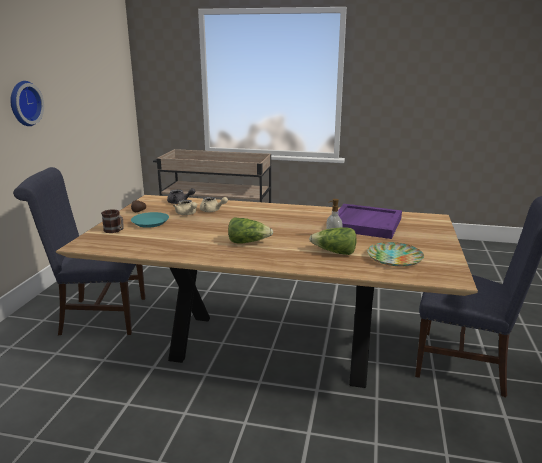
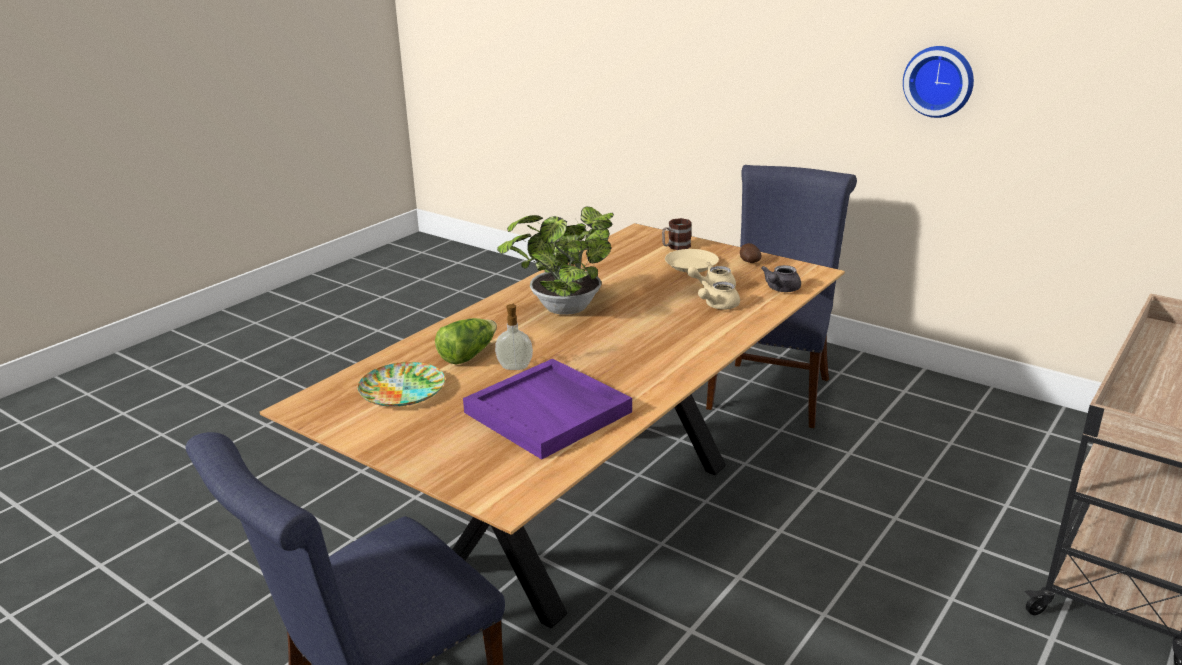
camera: 115 degrees right, 5 degrees up
turquoise plate [131,212,169,228] -> beige plate [665,249,719,272]
lettuce [228,217,273,244] -> potted plant [497,206,614,315]

